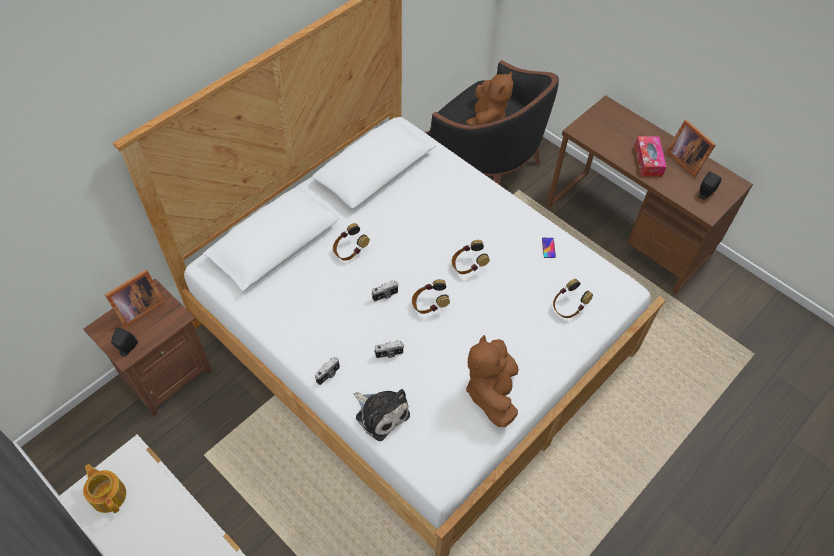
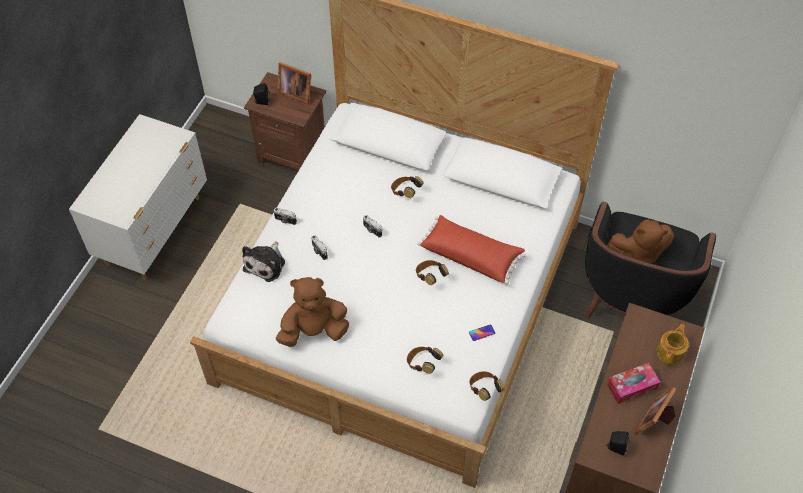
camera: 70 degrees right, 0 degrees up
teapot [83,464,126,513] -> teapot moved to [657,324,689,364]
headphones [412,279,450,314] -> headphones moved to [469,371,505,401]
none -> red pillow [417,215,526,284]

